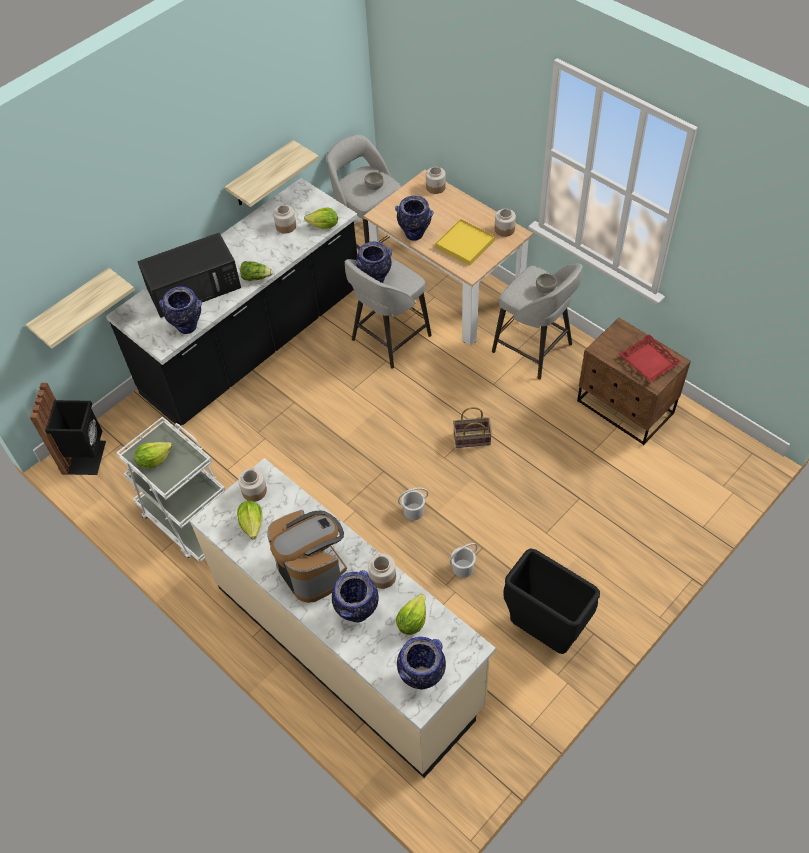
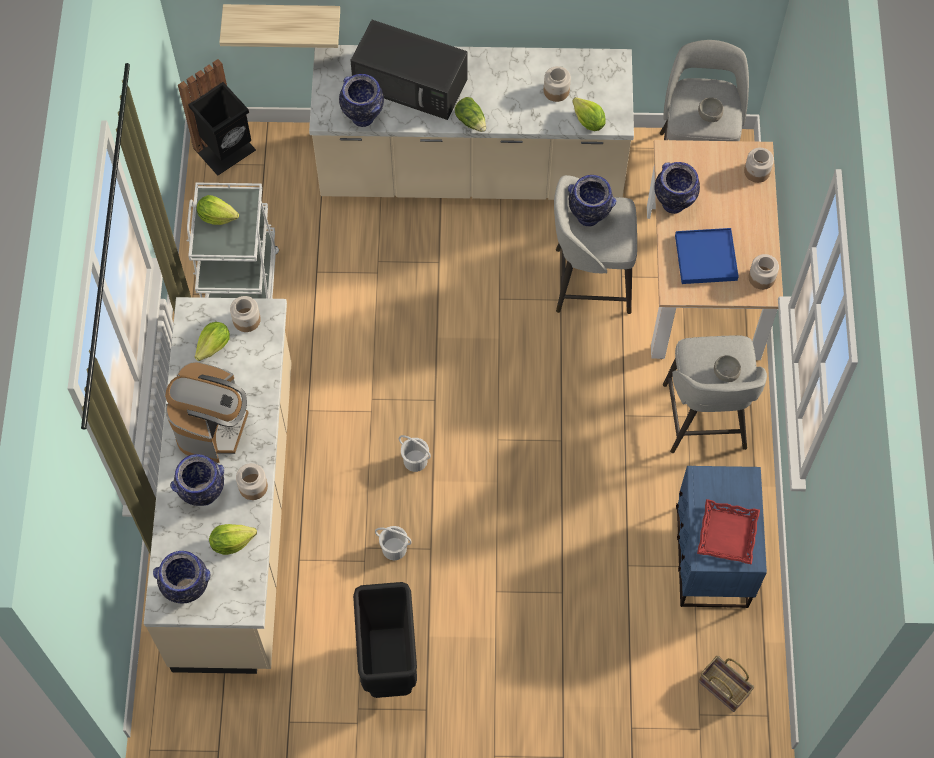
camera: 45 degrees right, 10 degrees up
black counter [106,178,358,426] -> beige counter [309,45,634,200]
shelf [225,140,319,207] -> none
yellow tray [435,219,495,266] -> blue tray [675,228,739,284]
basket [453,407,492,448] -> basket moved to [699,656,754,712]
brown nightstand [577,318,691,445] -> blue nightstand [676,466,767,608]

